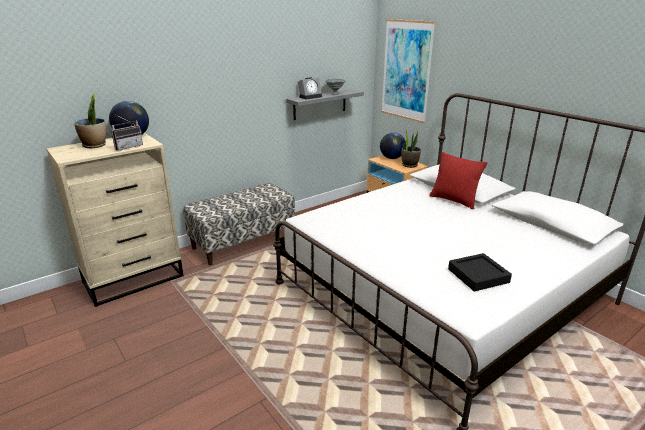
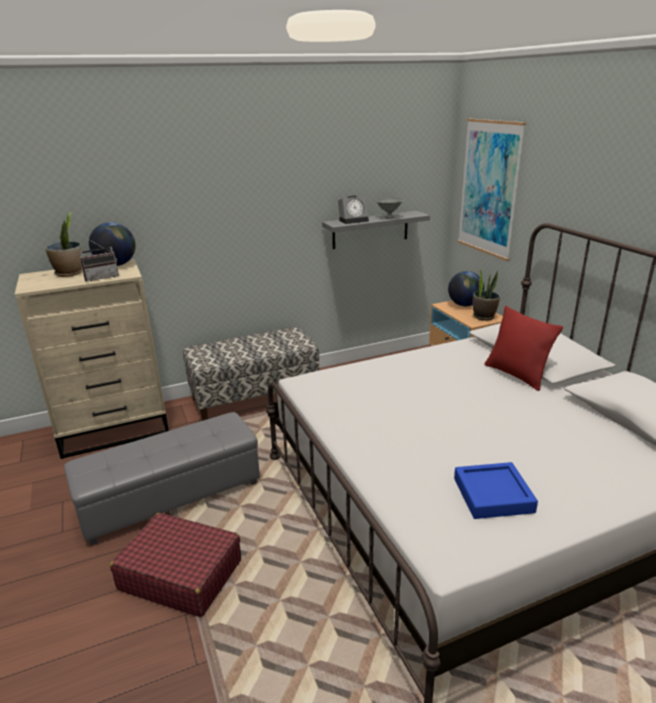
camera: 15 degrees right, 0 degrees up
black tray [448,253,512,292] -> blue tray [454,462,538,519]
none -> grey ottoman [64,412,260,545]
none -> red suitcase [110,513,241,617]

